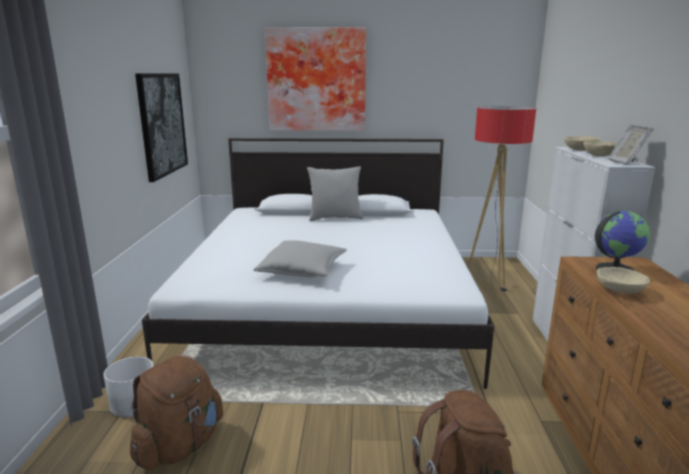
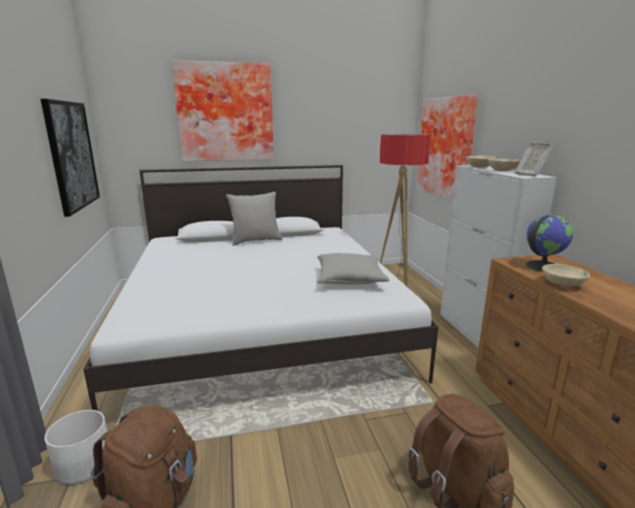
camera: 15 degrees left, 0 degrees up
grey pillow [253,241,347,278] -> grey pillow moved to [317,253,389,285]
none -> picture [416,94,478,201]

